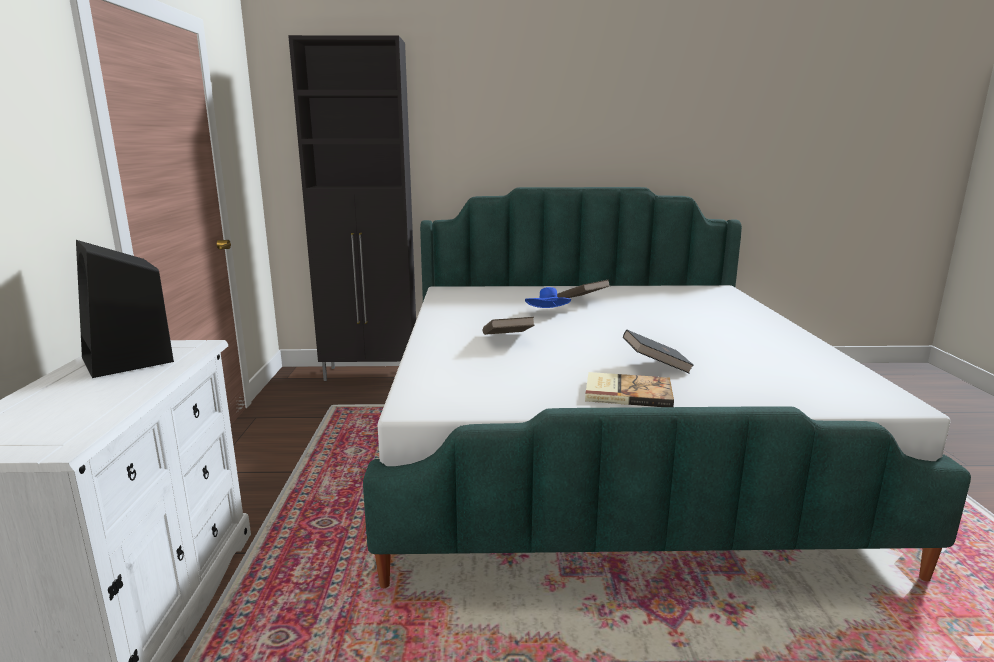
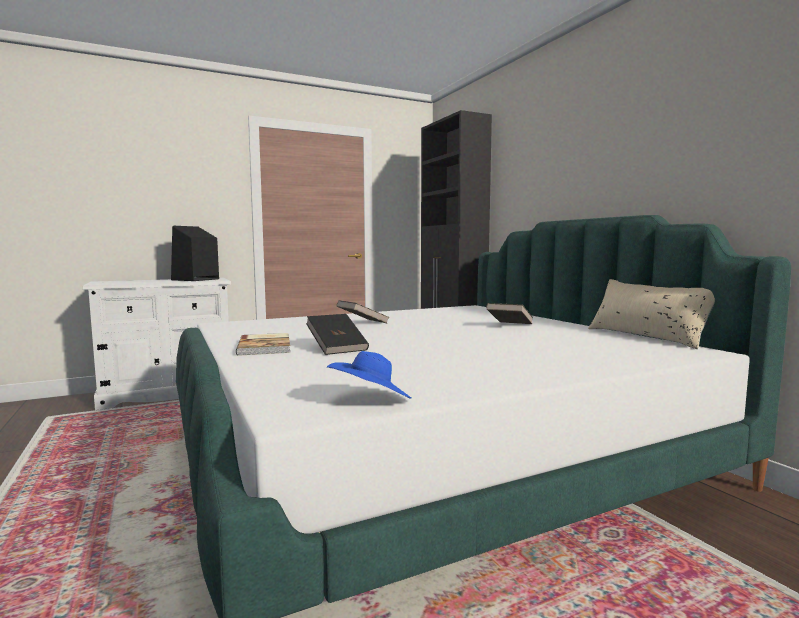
camera: 65 degrees right, 10 degrees down
blue hat [525,287,571,308] -> blue hat moved to [327,351,412,399]
none -> beige pillow [588,279,715,349]

